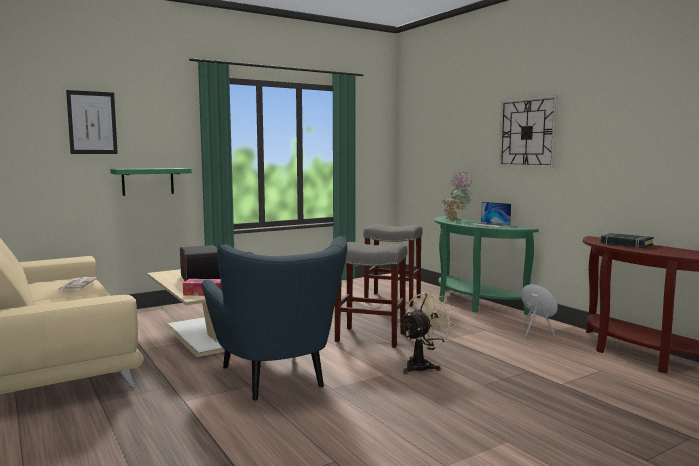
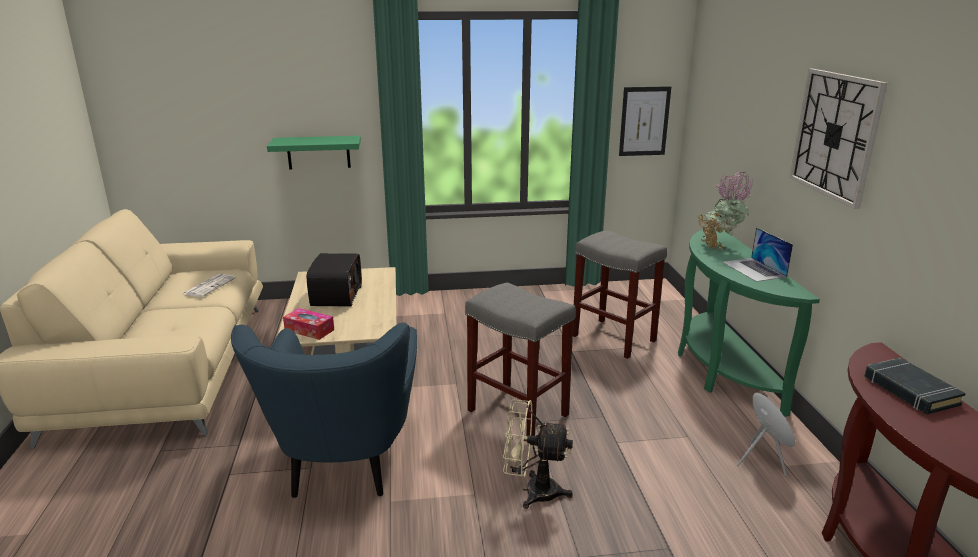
camera: 25 degrees right, 15 degrees up
picture [66,90,118,154] -> picture moved to [619,86,671,156]
beige fan [399,292,456,374] -> beige fan turned 150 degrees counterclockwise [503,400,573,509]

